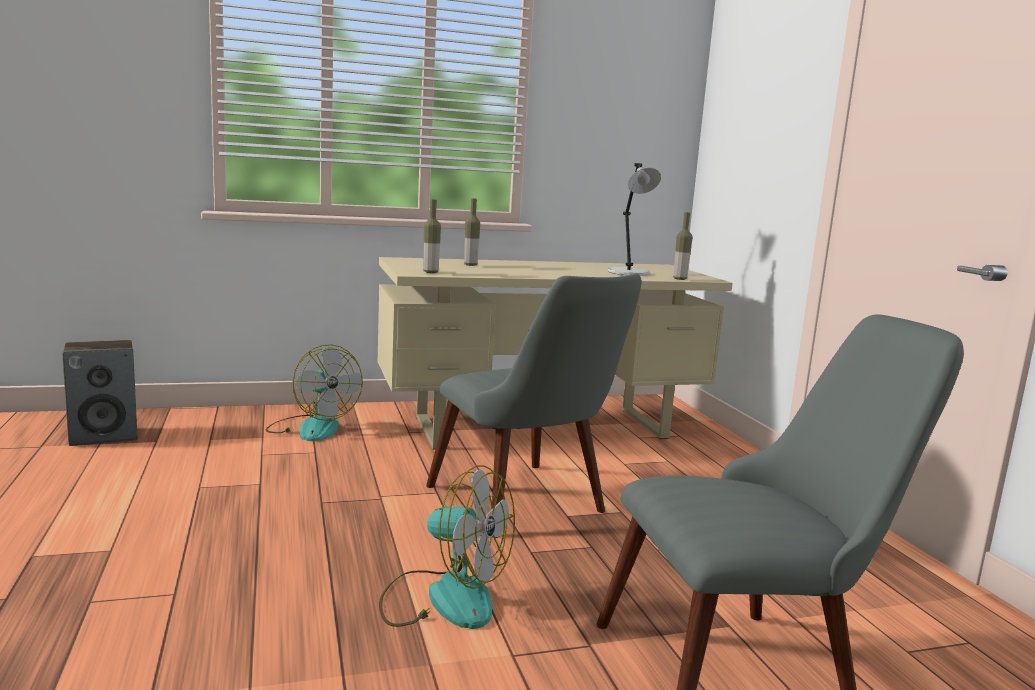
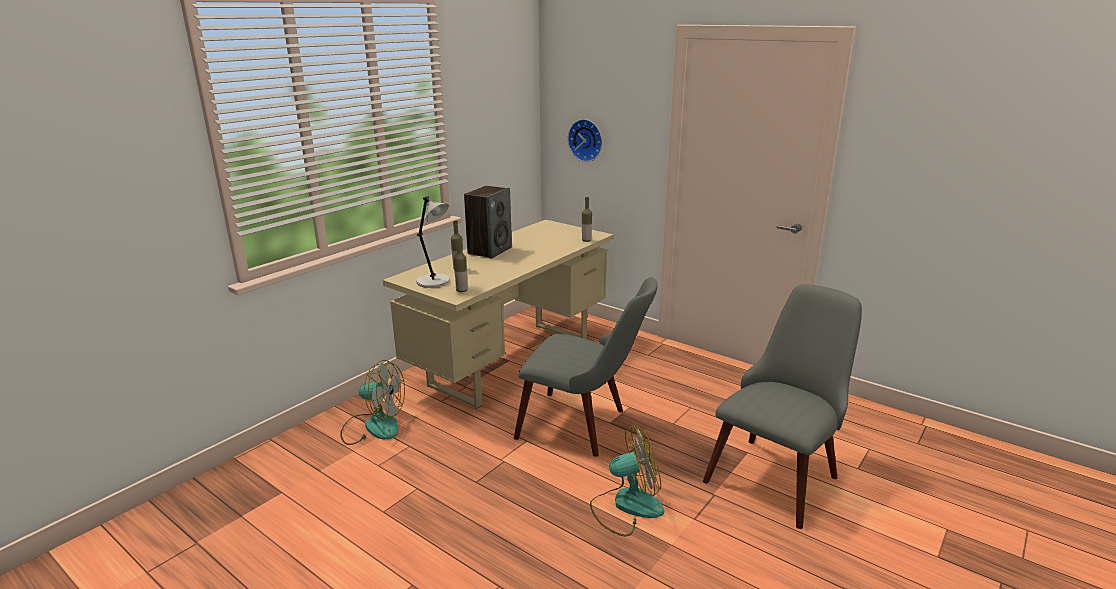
camera: 35 degrees left, 10 degrees up
speaker [62,340,137,446] -> speaker moved to [464,186,512,259]
grey table lamp [608,163,661,276] -> grey table lamp moved to [416,196,450,288]
none -> wall clock [568,119,602,162]

